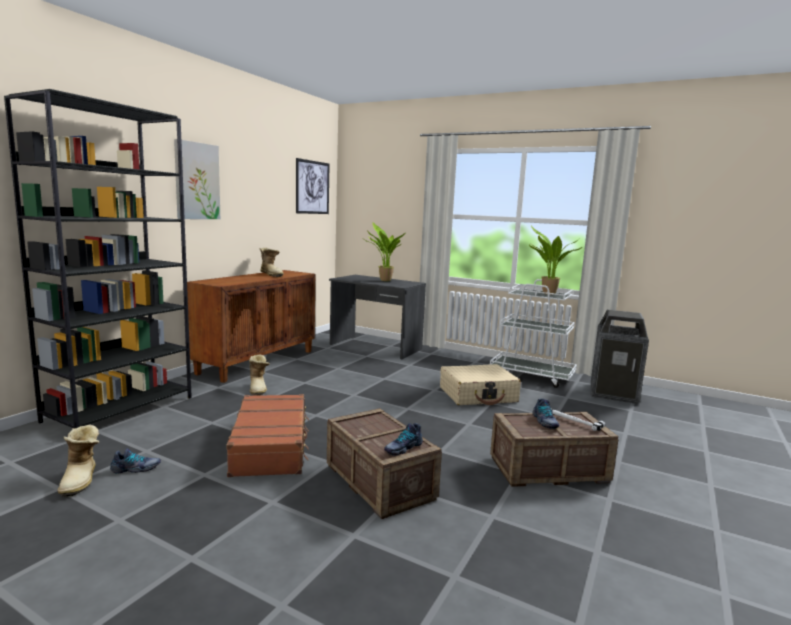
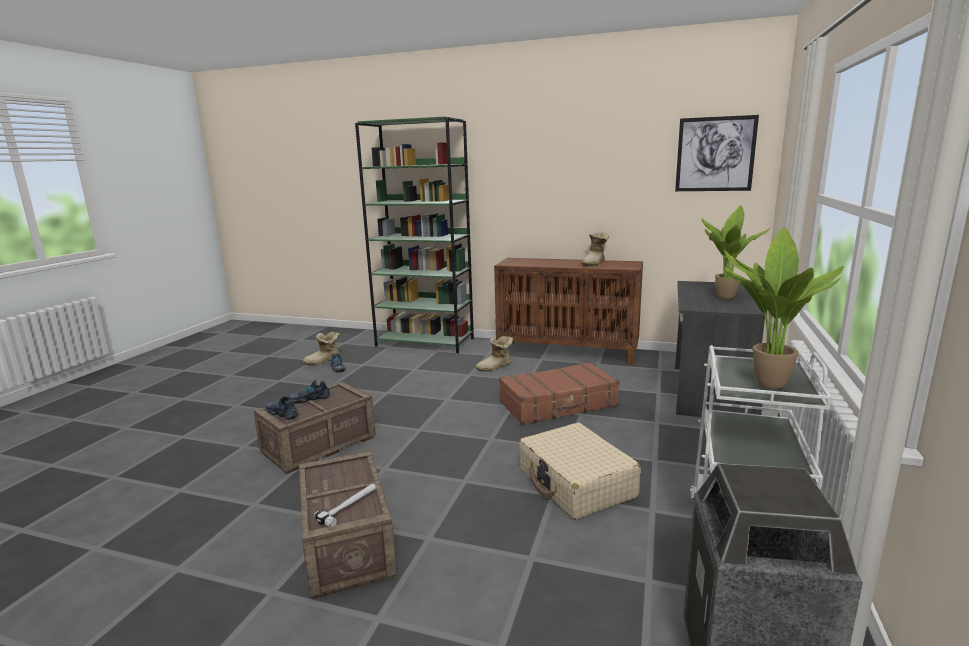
camera: 80 degrees right, 5 degrees up
black bookcase [4,89,192,428] -> green bookcase [355,116,474,353]
picture [174,139,220,219] -> none
brown suitcase [226,394,309,477] -> brown suitcase moved to [499,362,619,425]
shoe [532,398,560,429] -> shoe moved to [288,380,330,403]

